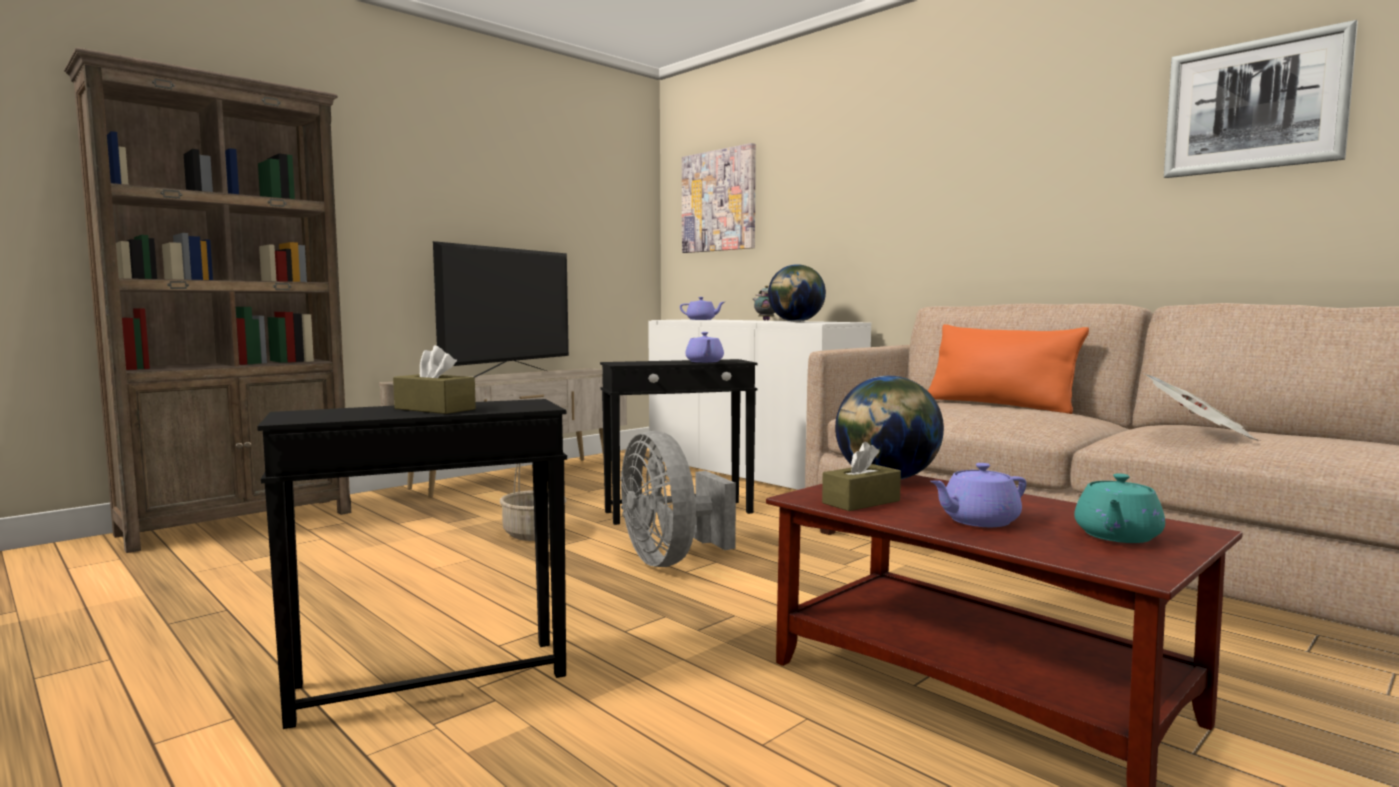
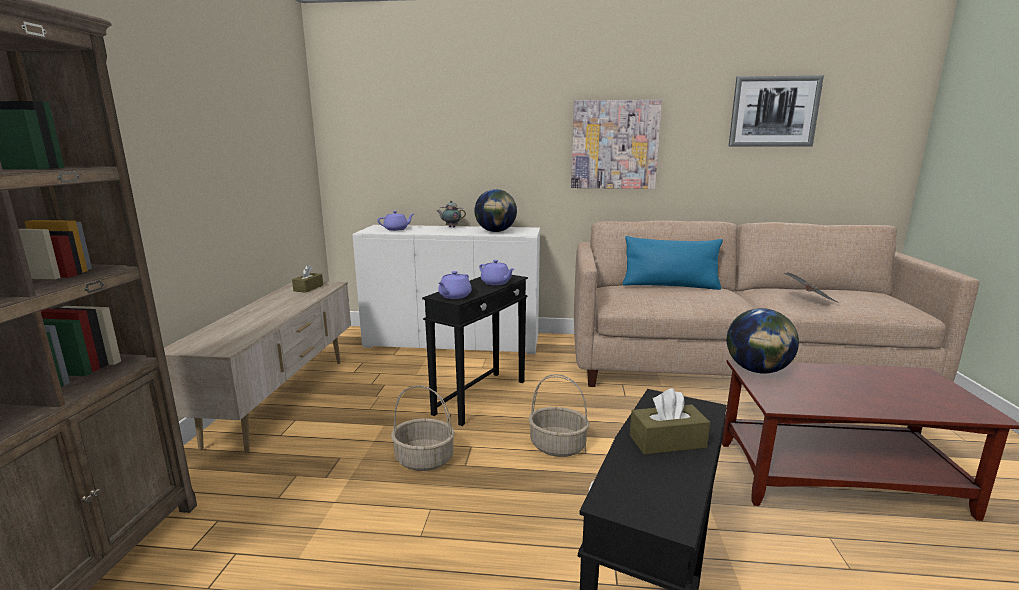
camera: 40 degrees left, 10 degrees up
television [433,241,569,378] -> none
grey fan [620,431,736,567] -> basket [529,374,589,457]
picture [682,143,756,253] -> picture moved to [571,100,662,189]
brown tissue box [822,442,901,511] -> brown tissue box moved to [292,265,323,293]
orange pillow [928,324,1089,414] -> blue pillow [623,236,723,290]
purple teapot [930,463,1026,527] -> purple teapot moved to [438,271,471,299]
turquoise teapot [1074,473,1165,543] -> none

